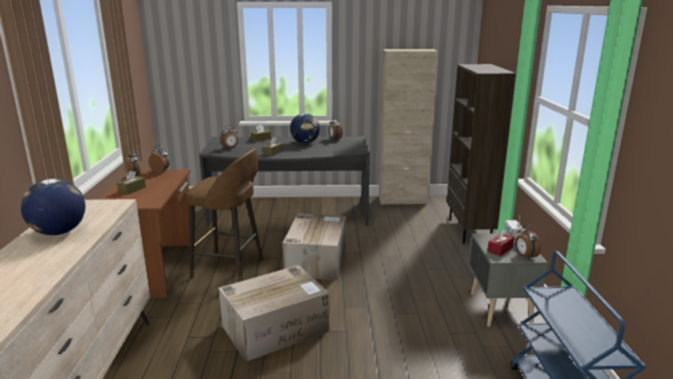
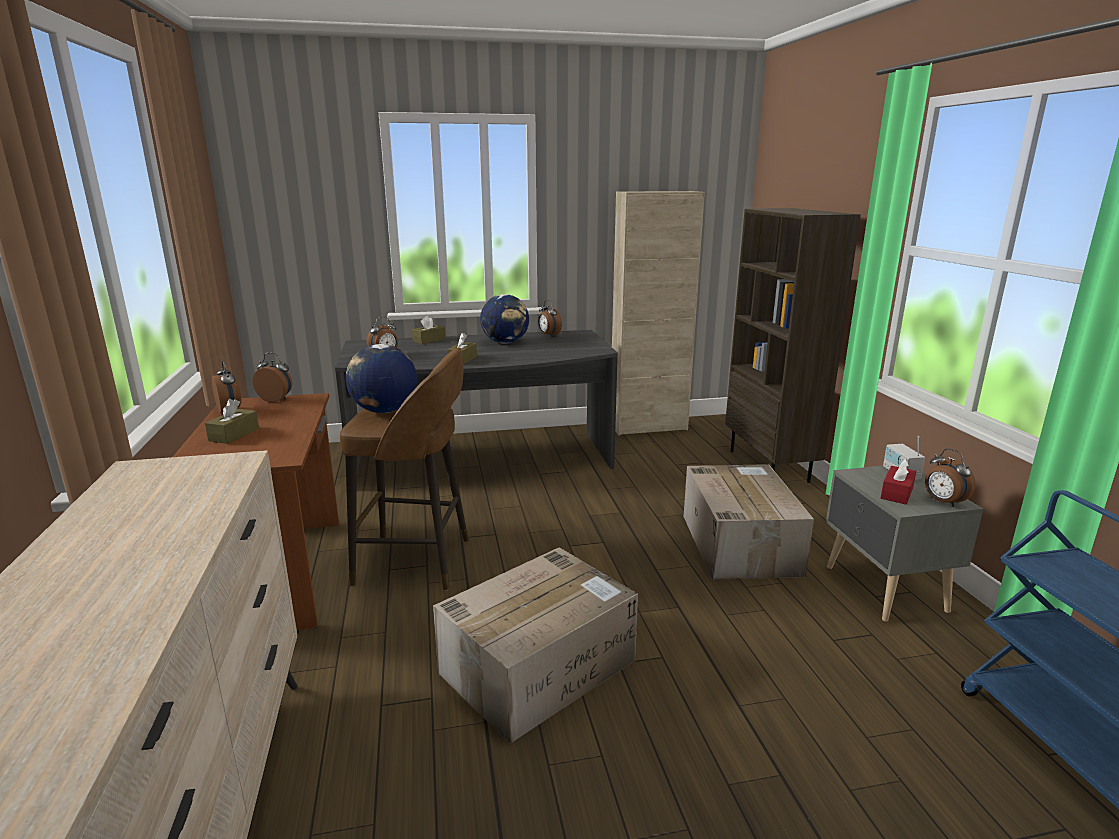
camera: 10 degrees left, 0 degrees up
globe [21,179,85,235] -> globe moved to [346,344,417,413]
cardboard box [282,214,346,280] -> cardboard box moved to [683,464,814,580]

